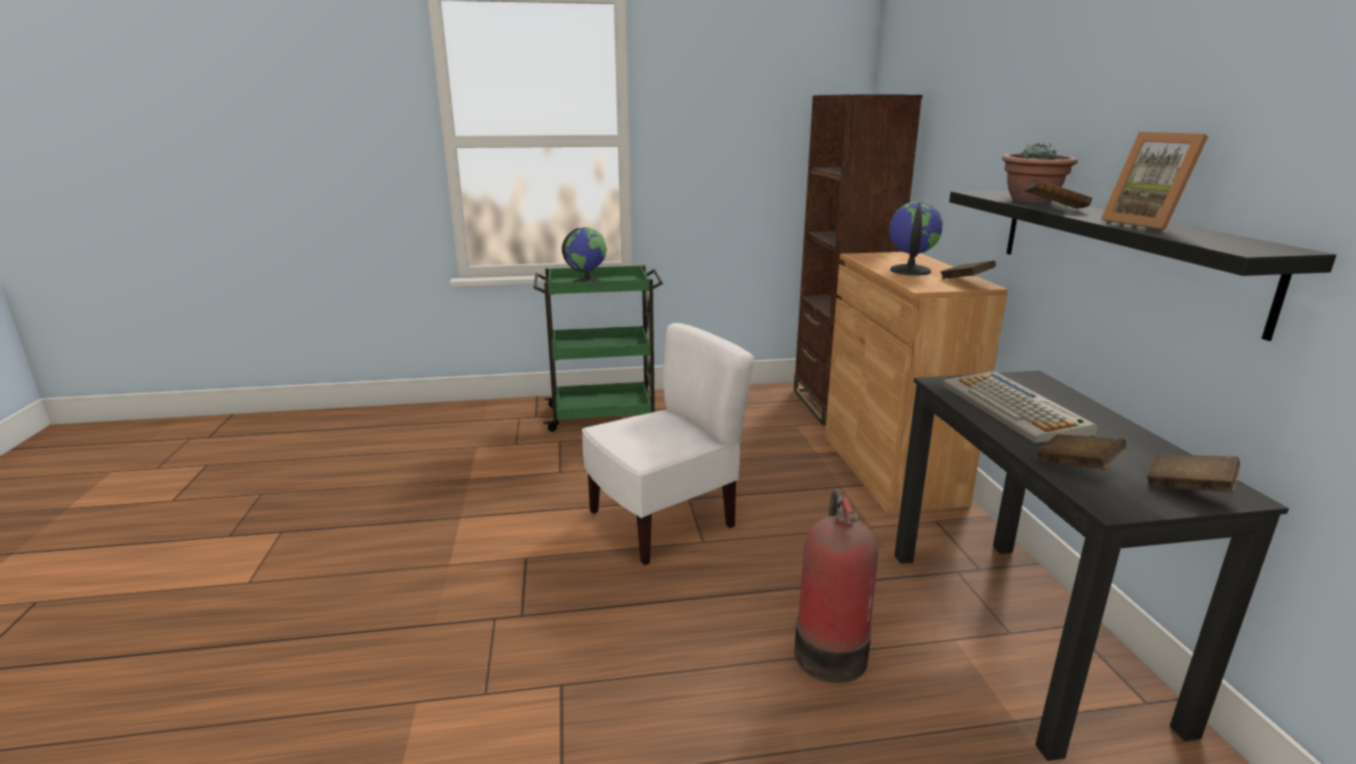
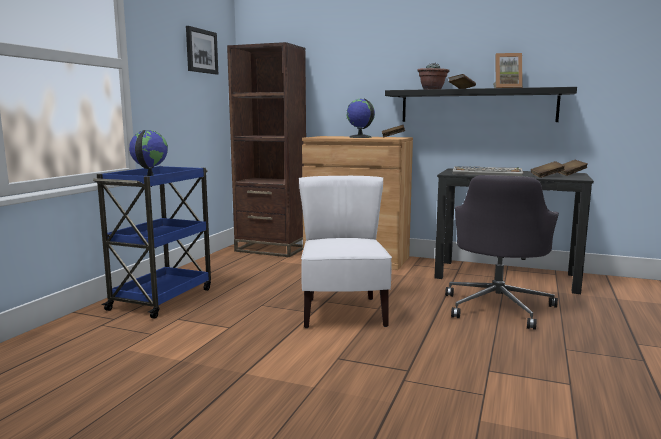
camera: 60 degrees left, 10 degrees down
green cart [534,265,663,432] -> blue cart [93,166,211,319]
fire extinguisher [794,489,878,683] -> grey office chair [445,175,559,330]
none -> picture [186,26,218,74]

